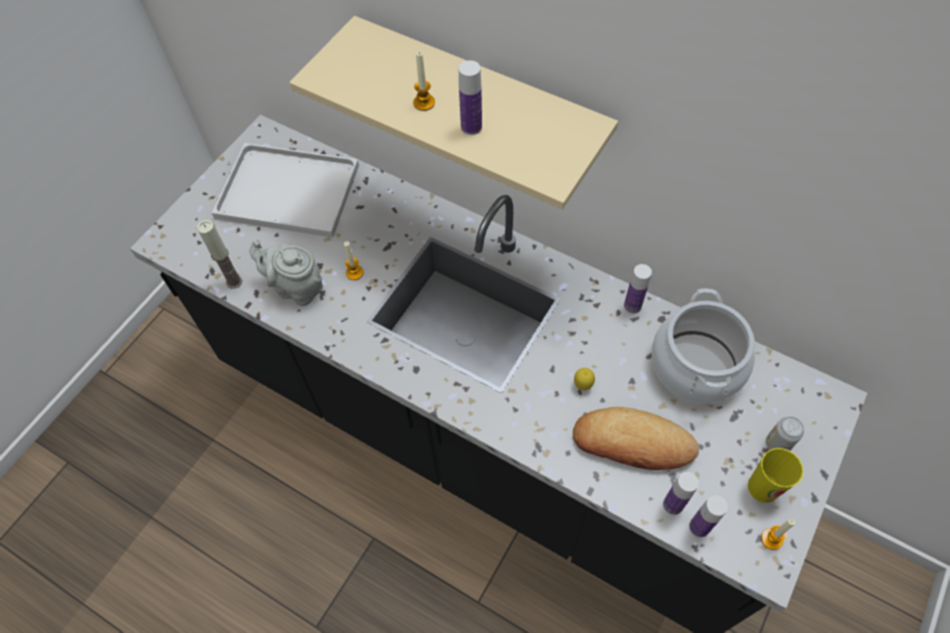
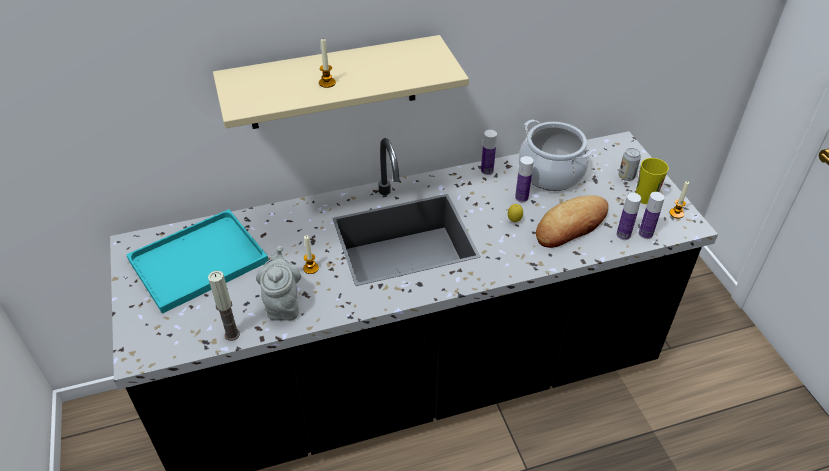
camera: 50 degrees left, 15 degrees down
white tray [212,143,359,238] -> turquoise tray [126,209,269,314]
grey teapot [250,239,323,306] -> grey teapot turned 105 degrees clockwise [256,246,301,321]
bottle [459,60,482,135] -> bottle moved to [515,156,534,202]

